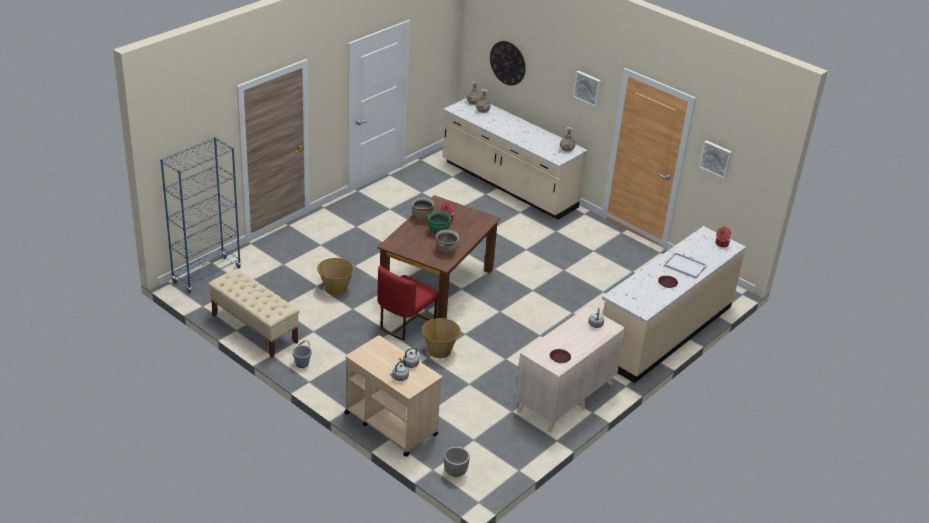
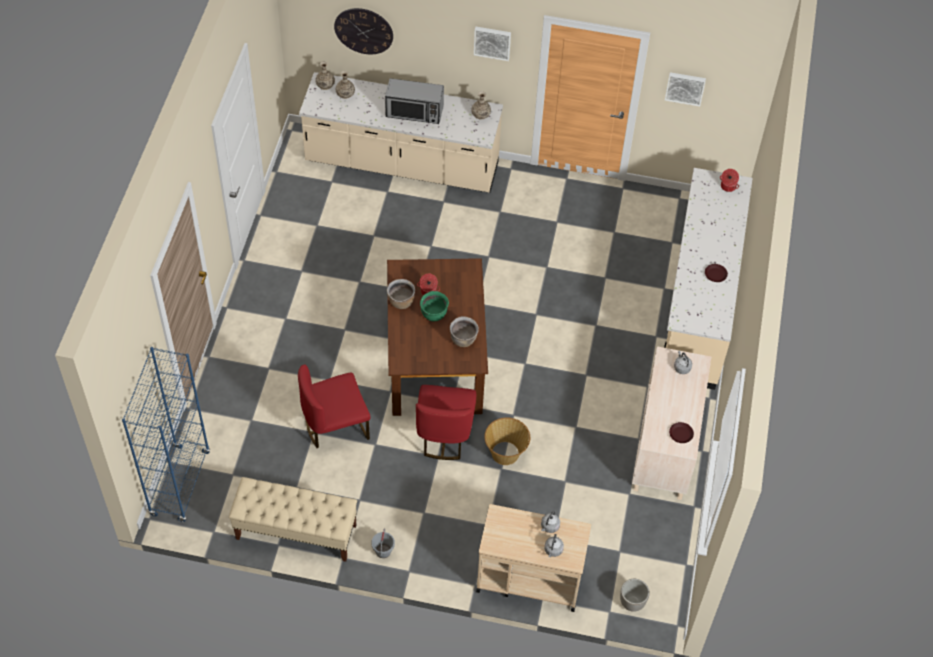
camera: 30 degrees left, 20 degrees up
basket [317,258,354,296] -> red chair [298,364,370,448]
white tray [664,252,707,279] -> none
none -> microwave [385,78,444,124]

